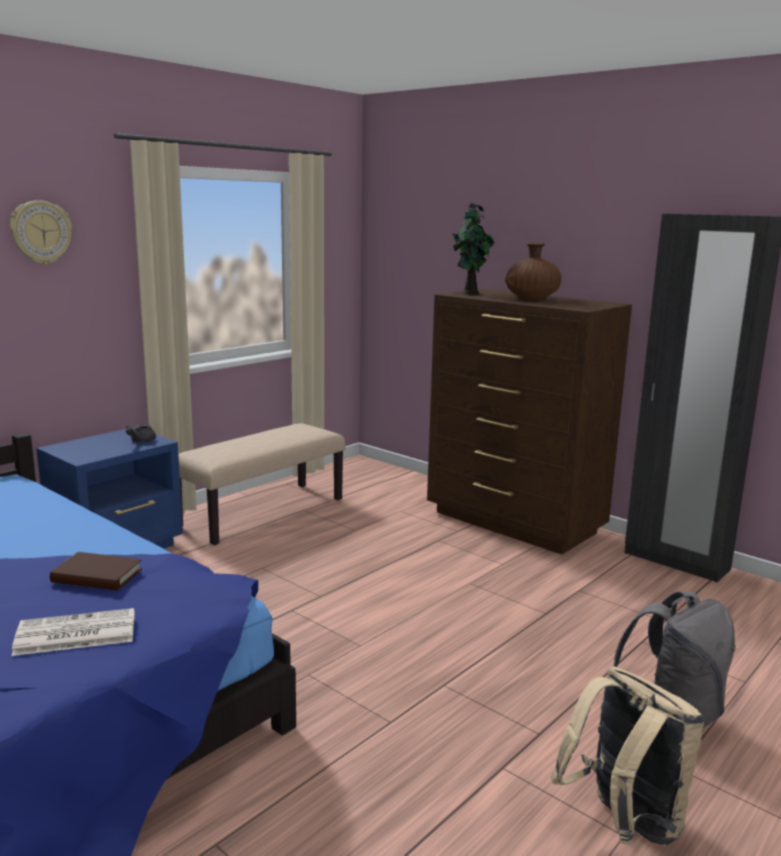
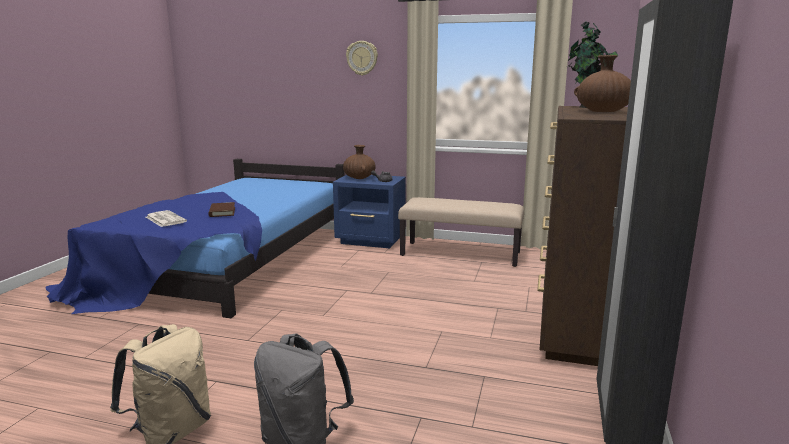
camera: 65 degrees right, 0 degrees up
none -> brown vase [343,145,376,179]

